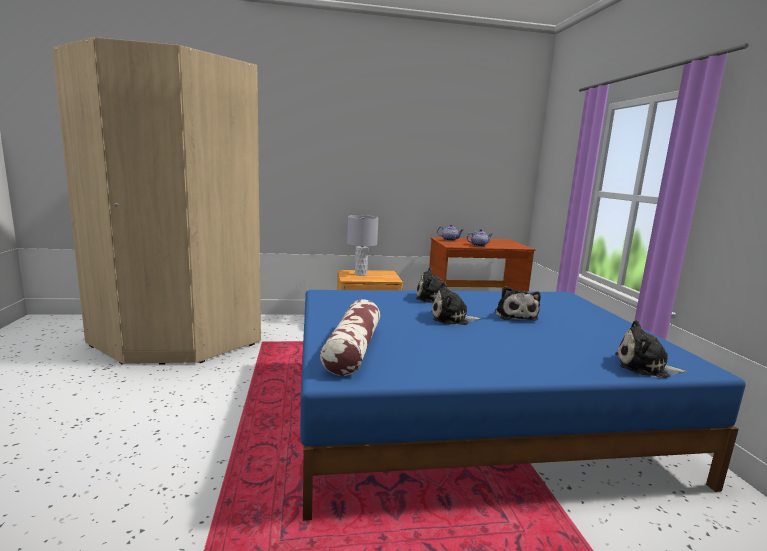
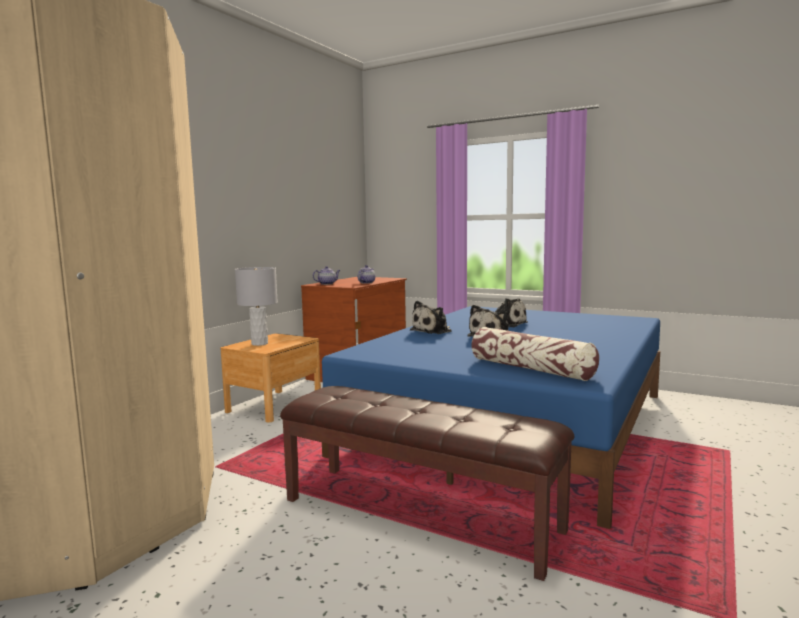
camera: 50 degrees left, 5 degrees down
plush toy [615,320,687,378] -> none
none -> brown bench [280,386,574,581]

